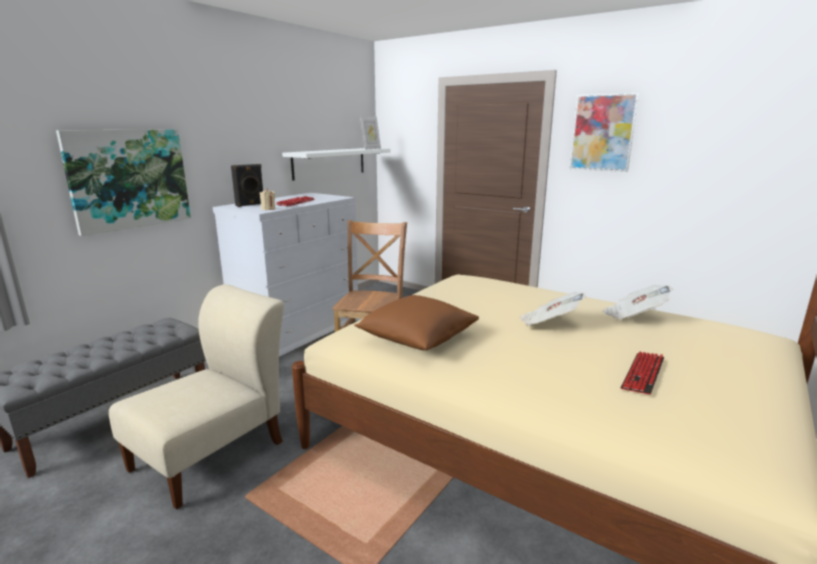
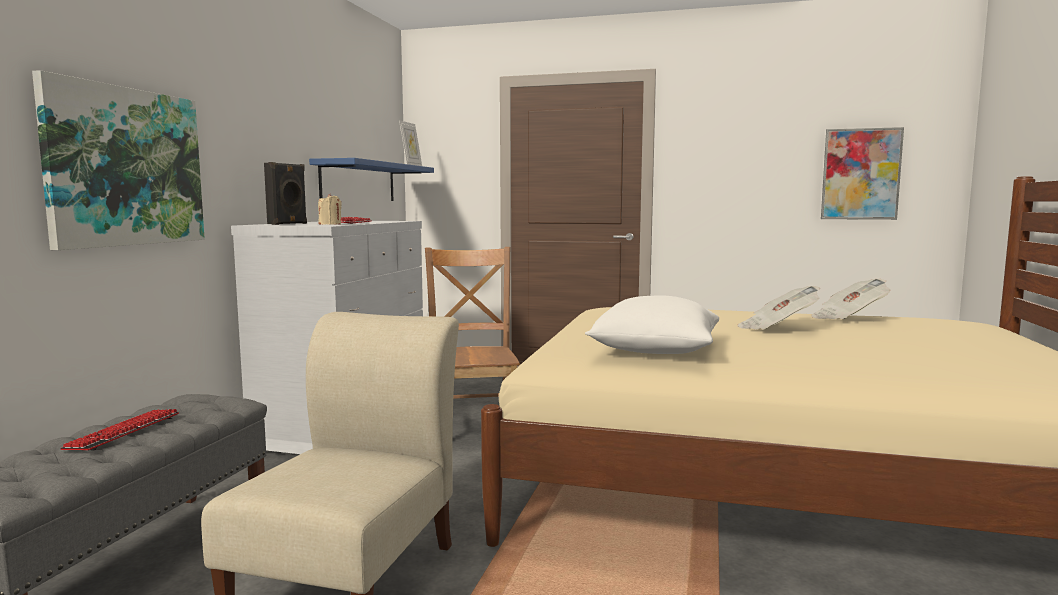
camera: 20 degrees left, 10 degrees down
white shelf [282,148,390,181] -> blue shelf [309,158,434,201]
brown pillow [354,295,479,350] -> white pillow [585,295,719,354]
picture [570,93,639,172] -> picture moved to [821,127,904,220]
keyboard [620,351,664,395] -> keyboard moved to [60,409,179,451]

